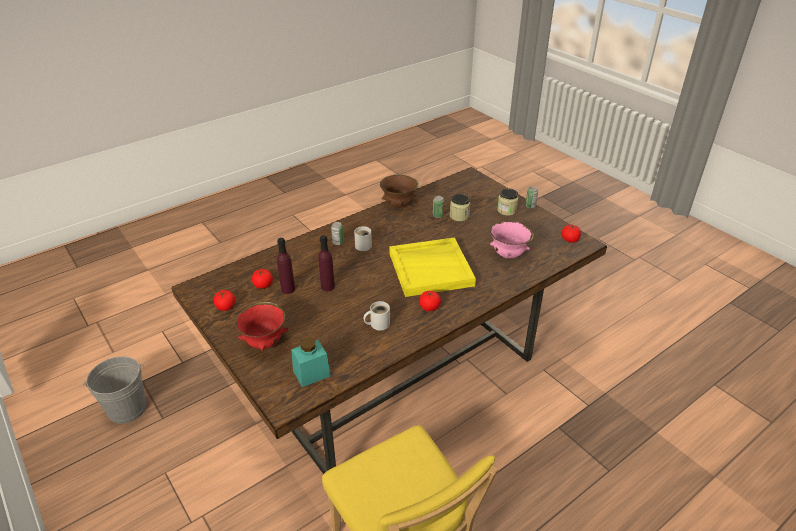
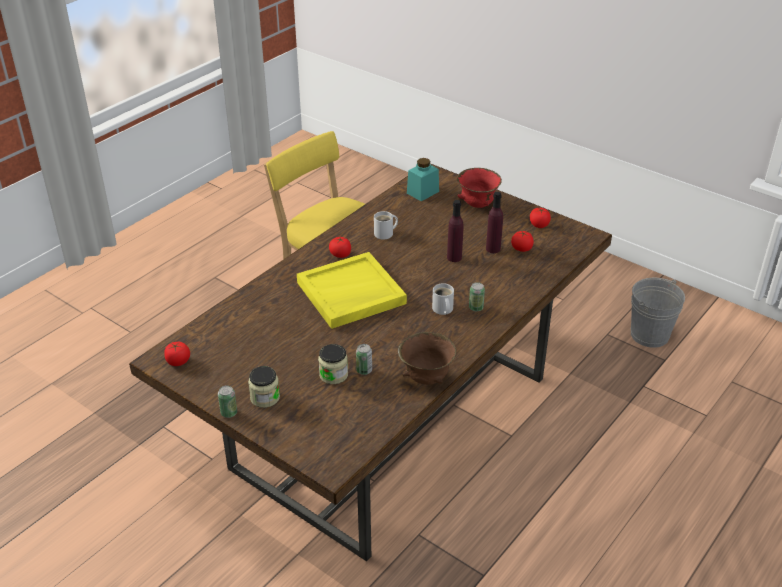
camera: 165 degrees right, 0 degrees up
pink bowl [490,221,534,259] -> none

